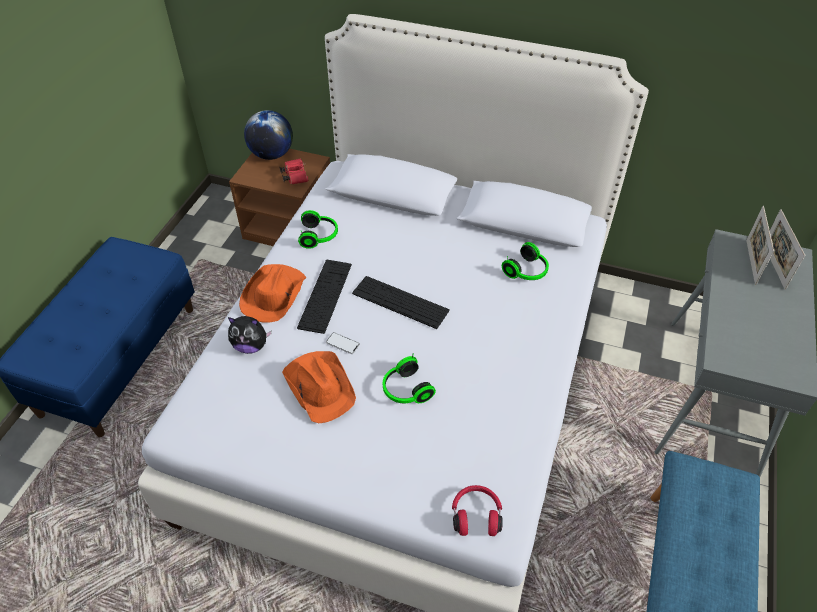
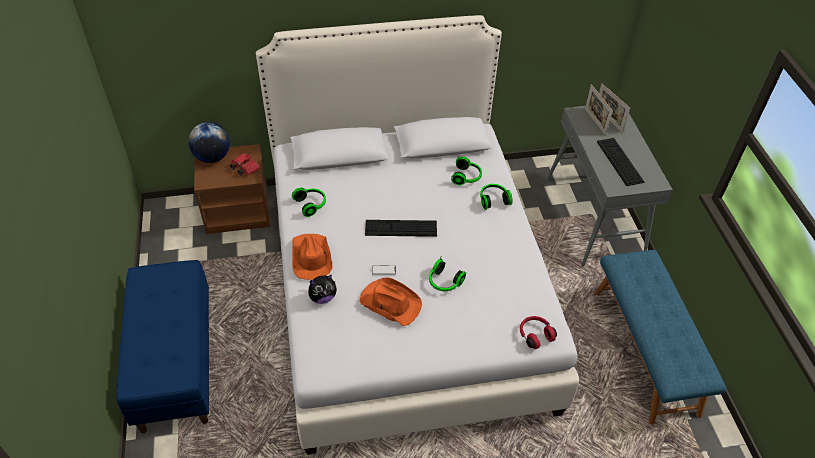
camera: 30 degrees left, 0 degrees up
keyboard [297,259,352,334] -> keyboard moved to [597,138,644,186]
none -> headphones [480,184,512,210]

